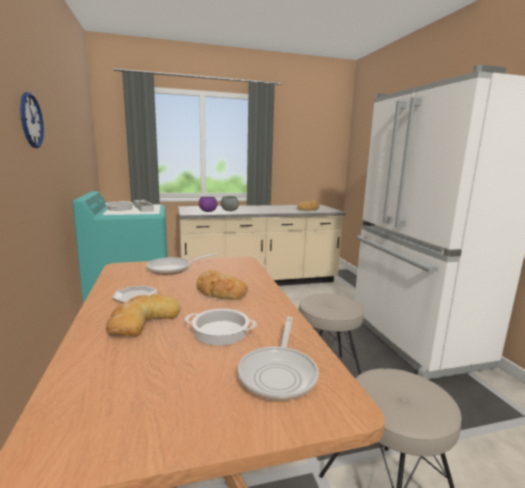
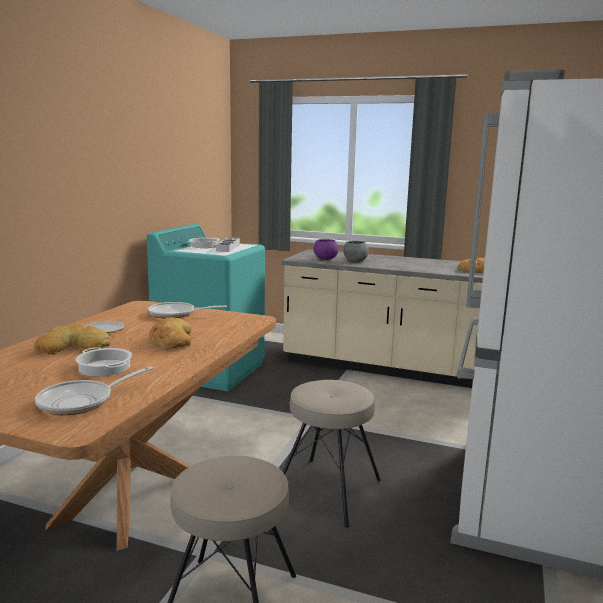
camera: 35 degrees right, 0 degrees up
wall clock [20,92,44,148] -> none

